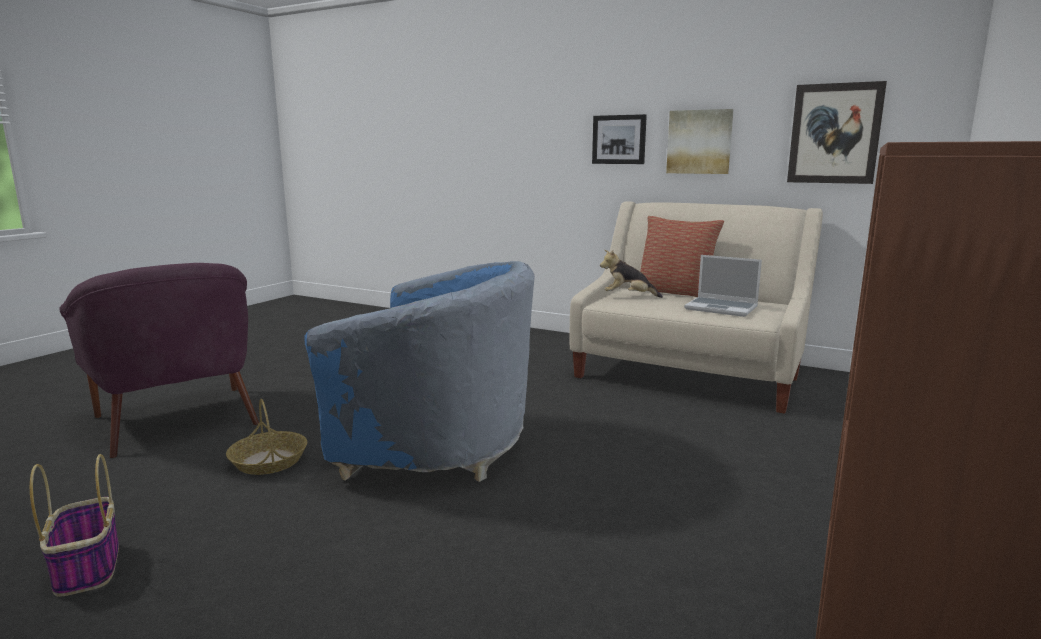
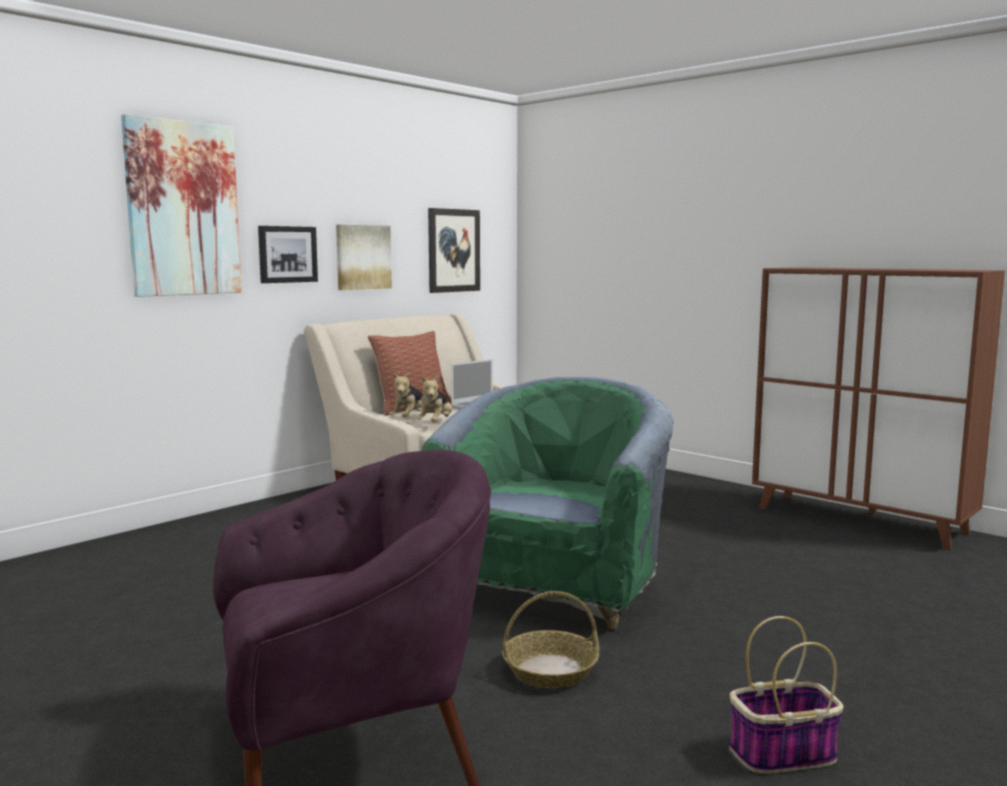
camera: 75 degrees left, 5 degrees down
blue armchair [305,261,535,482] -> green armchair [422,376,673,629]
none -> picture [121,114,242,297]
none -> plush toy [416,376,452,422]

